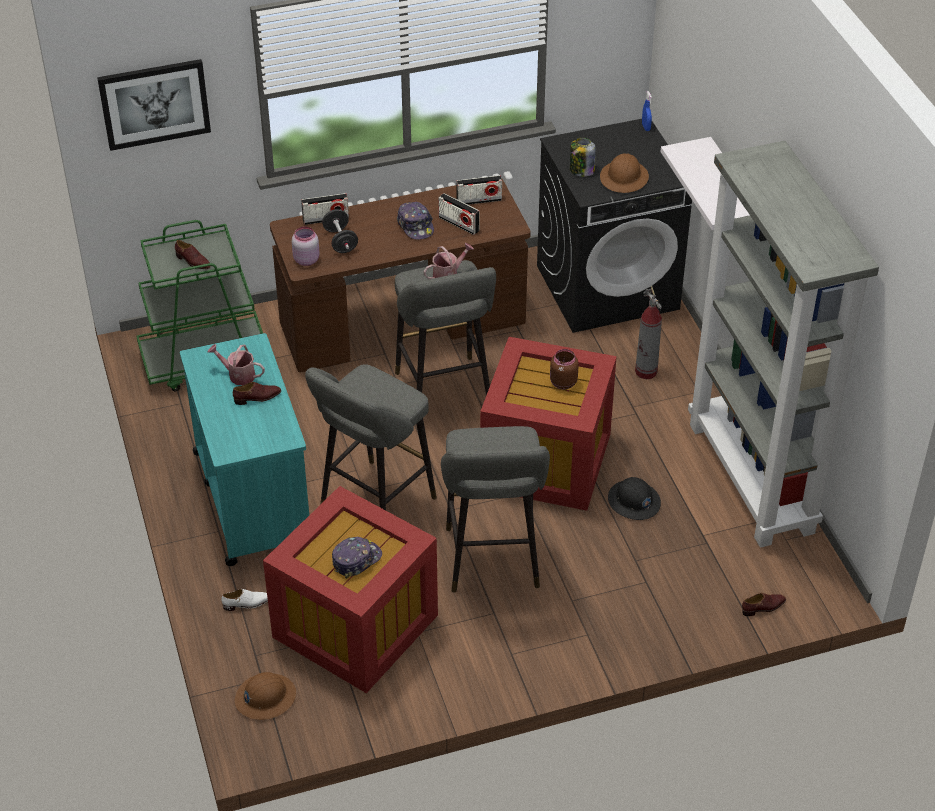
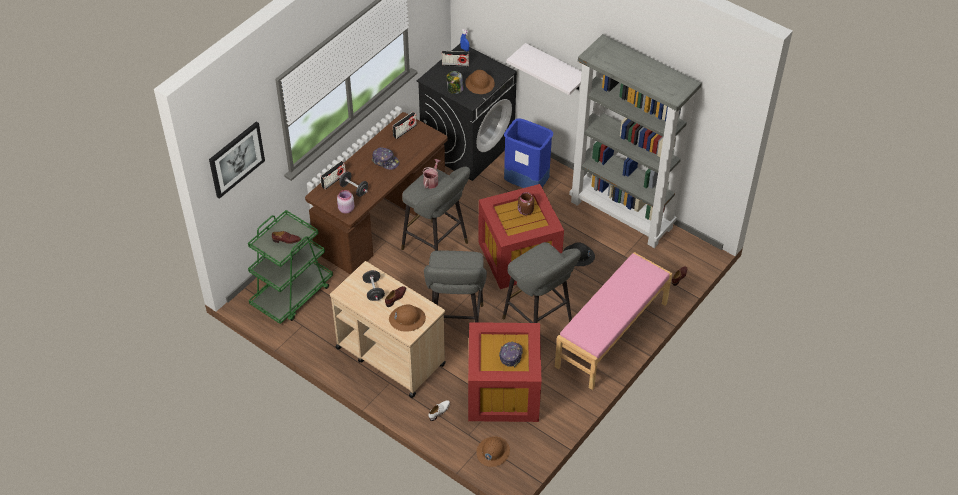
camera: 35 degrees left, 5 degrees up
turquoise cart [180,333,309,566] -> beige cart [330,261,446,398]
watering can [208,344,265,385] -> black dumbbell [363,270,385,301]
radio [438,193,480,235] -> radio moved to [442,51,469,67]
fire extinguisher [635,286,662,379] -> blue trash can [504,118,553,188]
none -> brown hard hat [389,304,426,332]
none -> pink bench [555,252,672,390]

